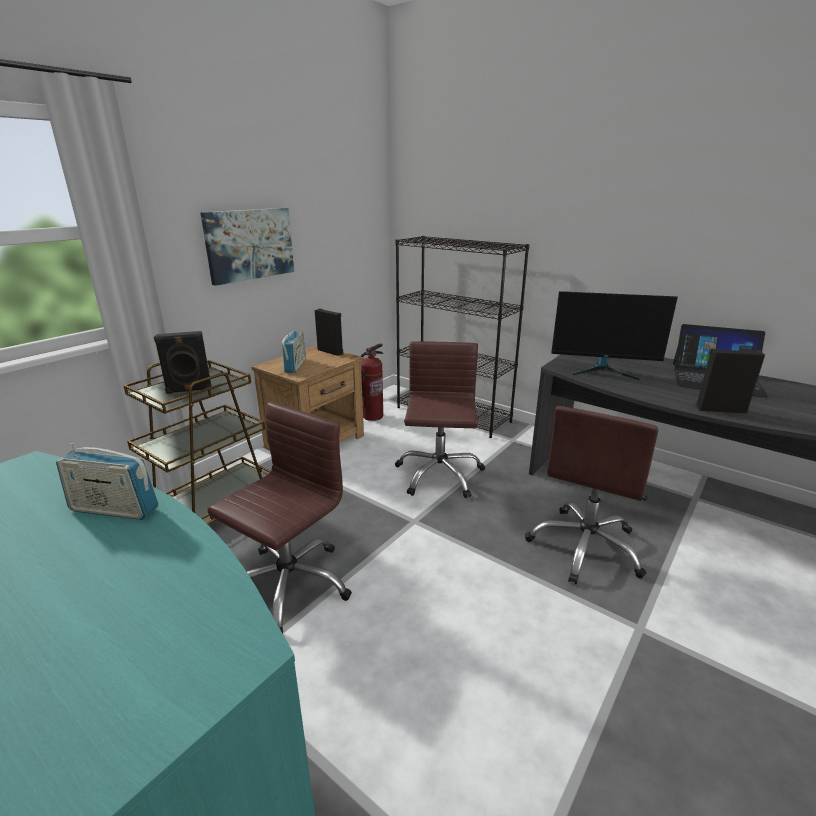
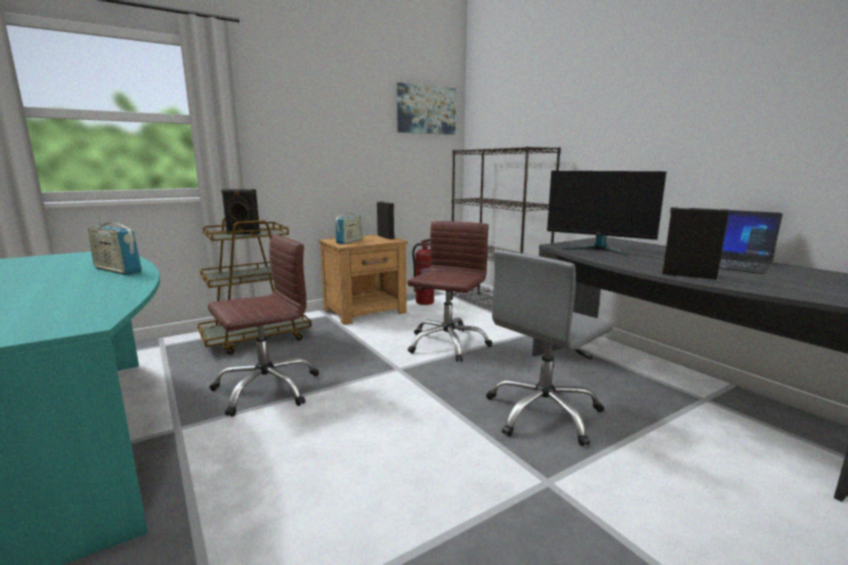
camera: 20 degrees right, 10 degrees down
picture [201,208,294,286] -> picture moved to [397,82,456,135]
brown office chair [525,406,658,584] -> grey office chair [486,250,613,446]

